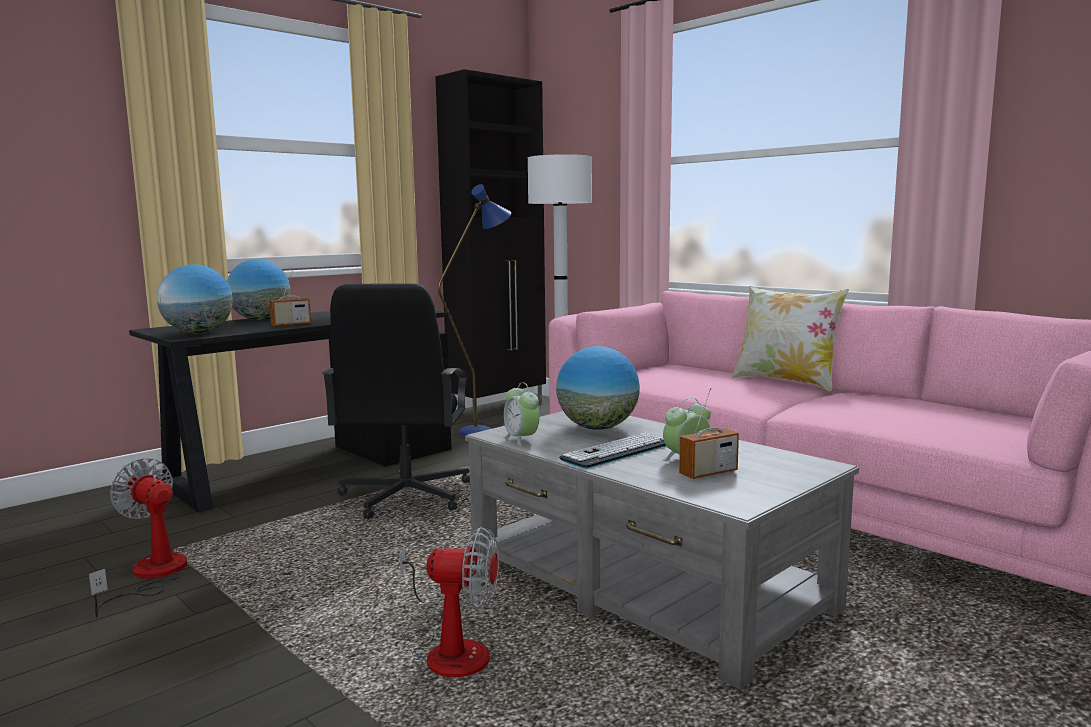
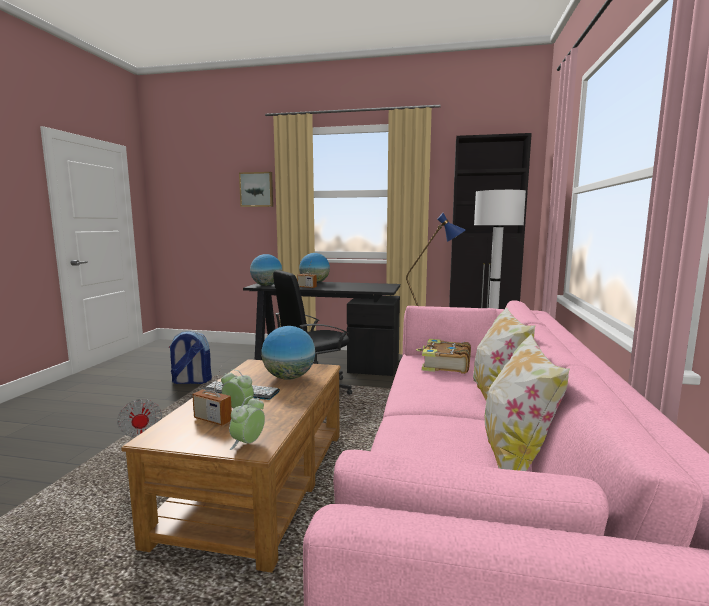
camera: 55 degrees right, 0 degrees up
fan [89,458,187,618] -> backpack [169,331,212,384]
grey coffee table [465,411,859,690] -> brown coffee table [121,359,341,573]
alarm clock [503,382,539,446] -> alarm clock moved to [229,396,265,450]
none -> picture [239,172,273,207]
none -> book [416,339,471,374]
none -> pillow [485,334,570,471]

